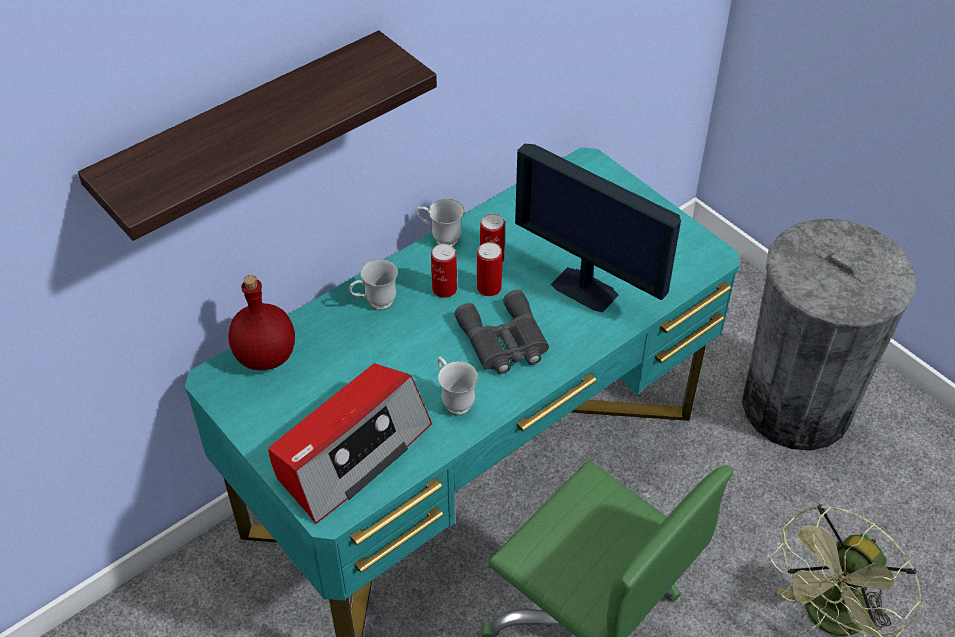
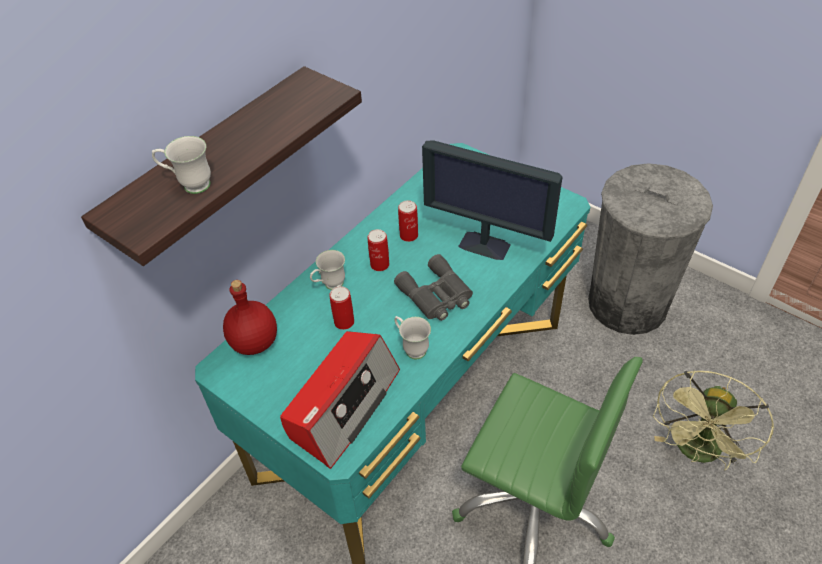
camera: 10 degrees left, 0 degrees up
white mug [416,199,464,247] -> white mug moved to [152,136,211,194]
can [477,242,502,296] -> can moved to [329,286,354,330]

